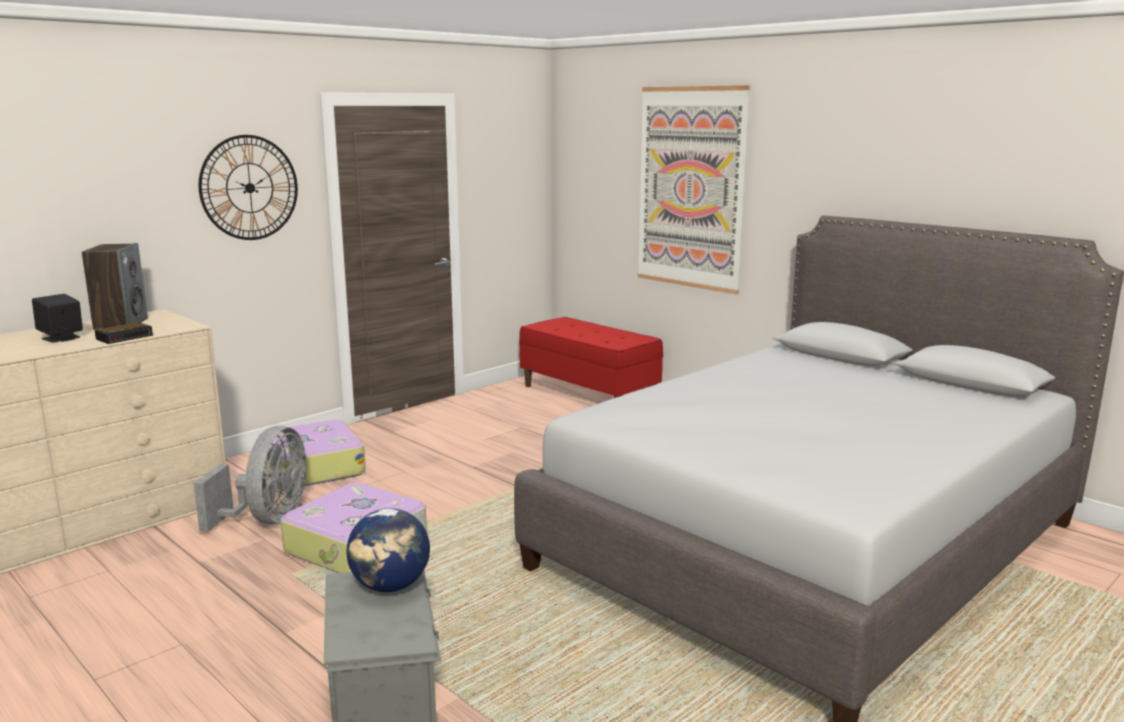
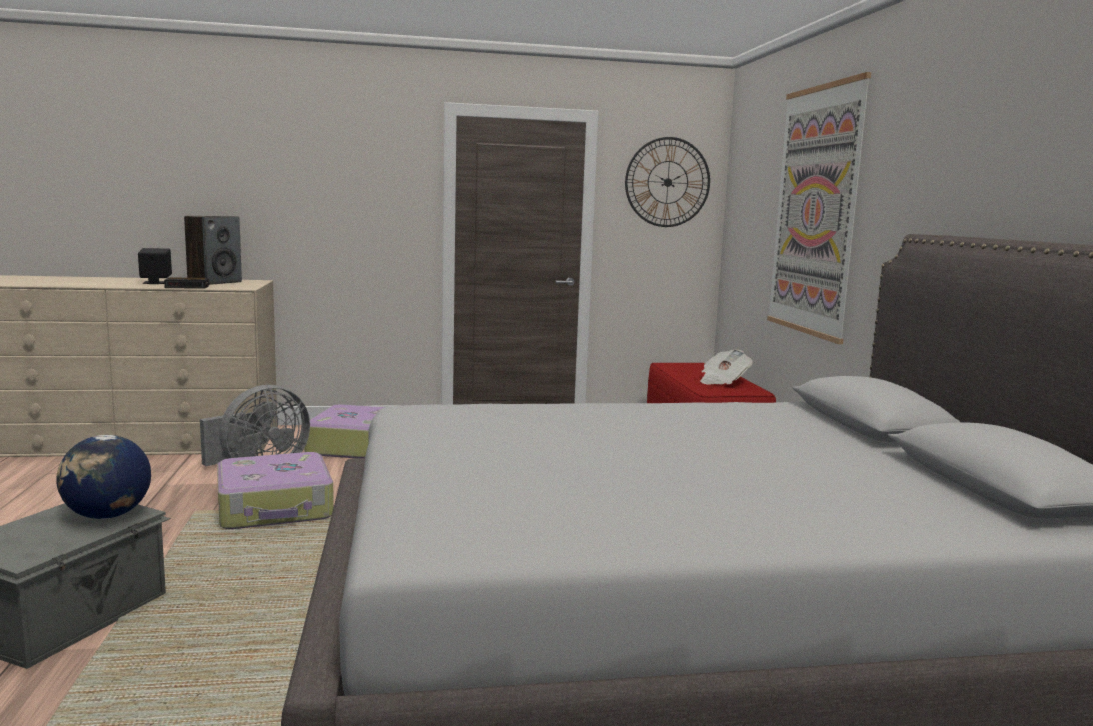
camera: 35 degrees right, 5 degrees down
wall clock [199,135,298,240] -> wall clock moved to [625,137,710,227]
none -> newspaper [700,350,753,385]

